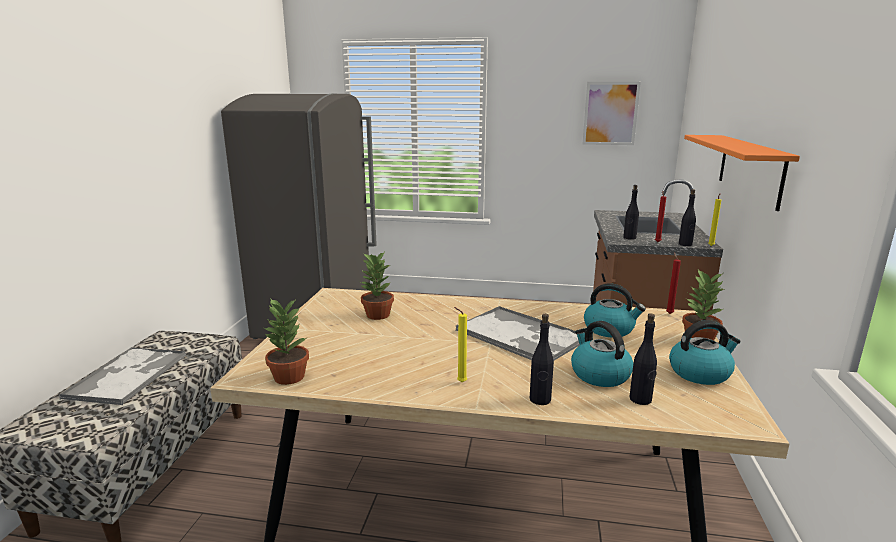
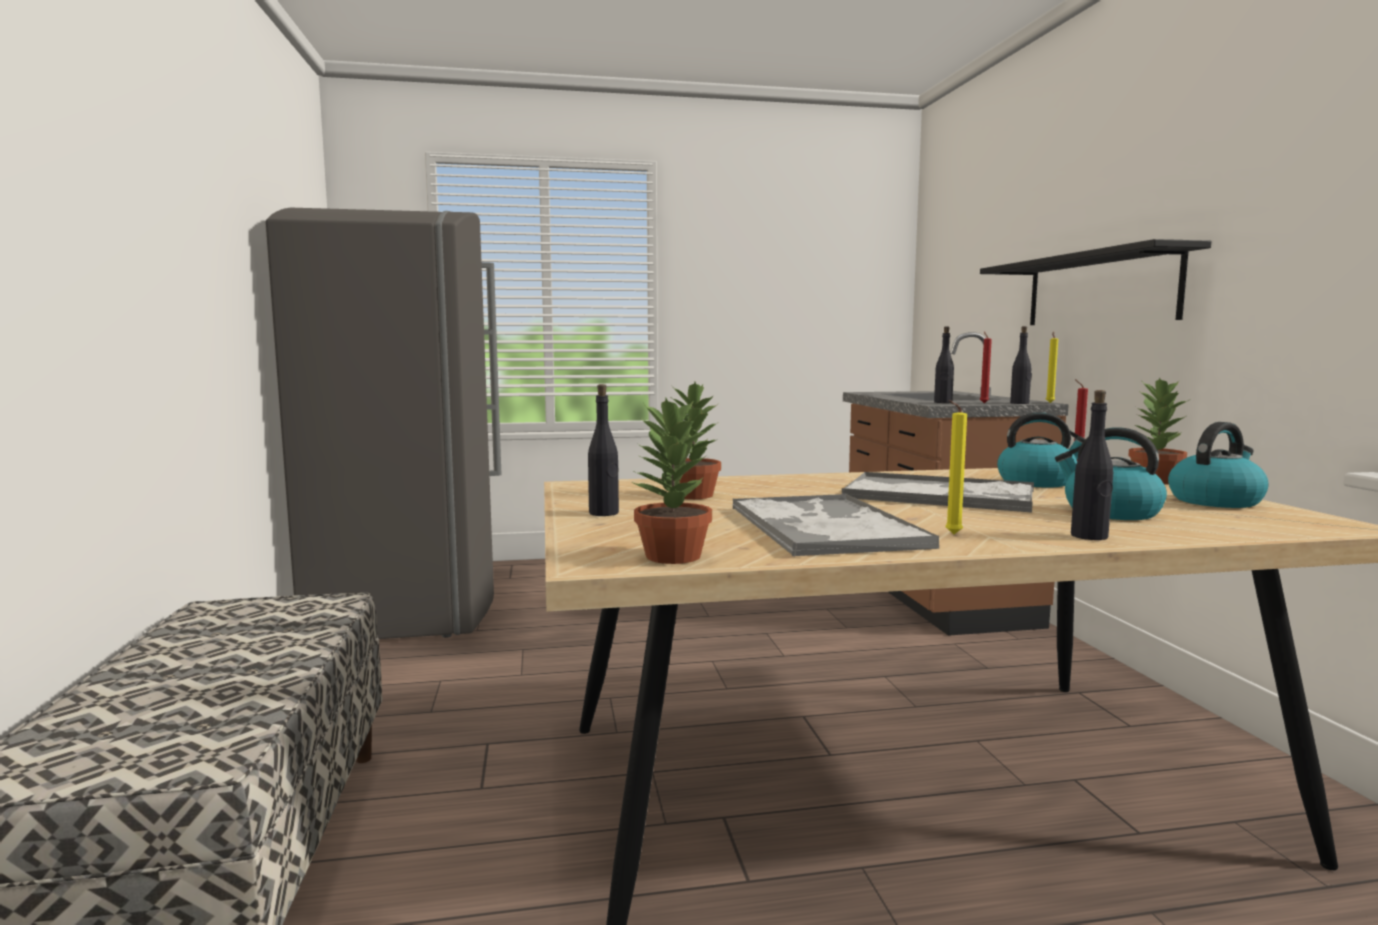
camera: 20 degrees left, 10 degrees down
tray [59,347,186,405] -> tray moved to [733,494,939,557]
picture [582,82,641,145] -> none
black bottle [629,313,657,405] -> black bottle moved to [588,384,619,516]
orange shelf [684,135,800,211] -> black shelf [980,239,1211,325]

